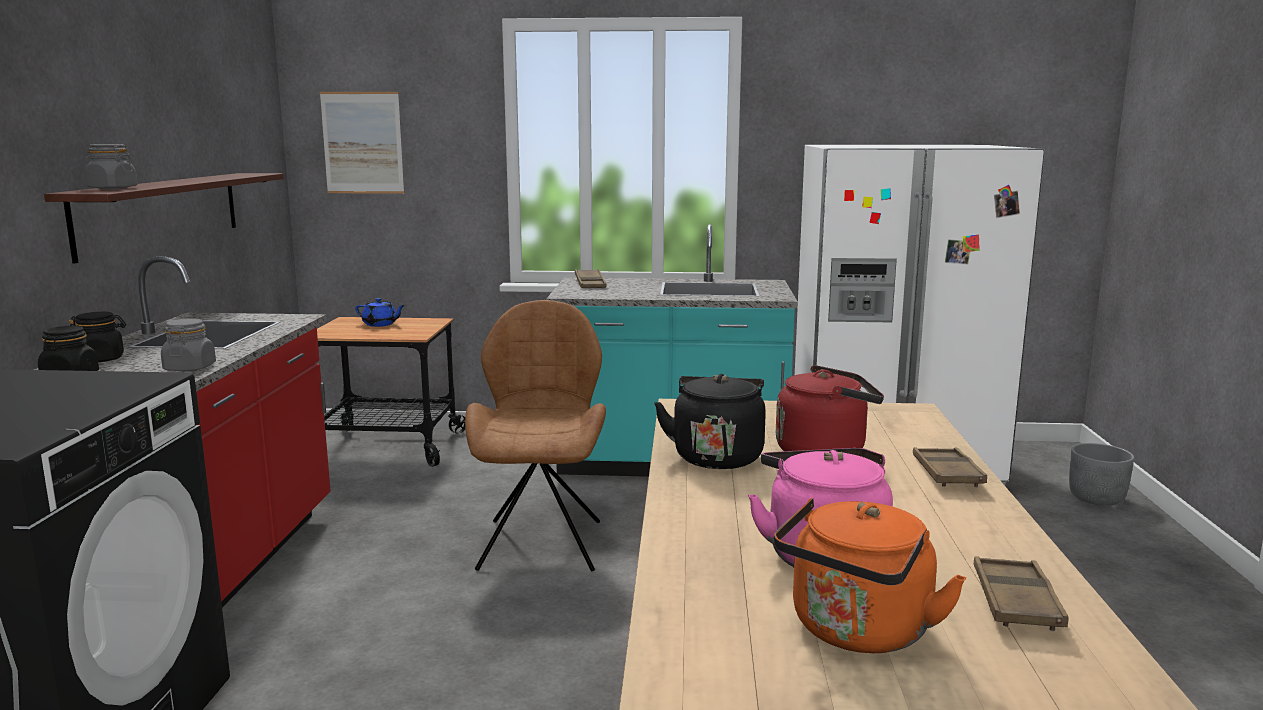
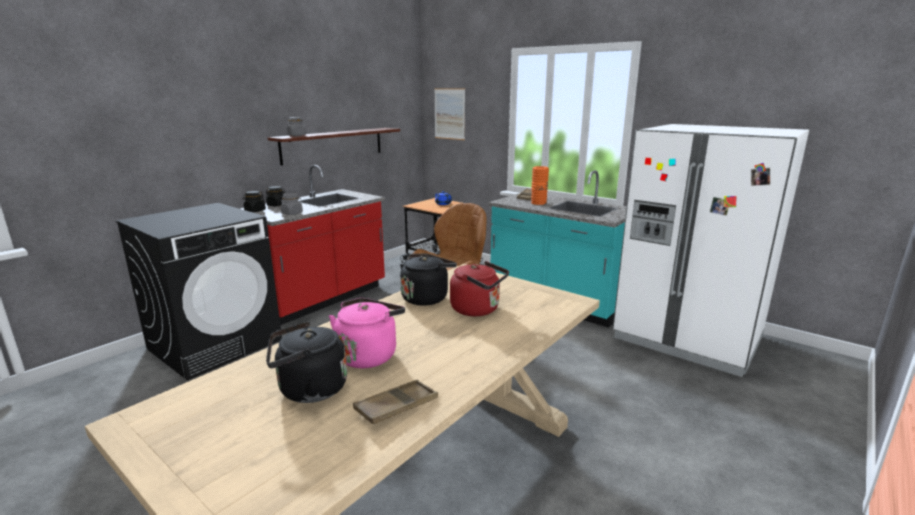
camera: 35 degrees right, 5 degrees up
orange kettle [774,498,966,653] -> black kettle [266,321,347,403]
brown tray [913,447,987,487] -> none
grey planter [1069,443,1135,506] -> none
none -> orange vase [531,166,549,205]

